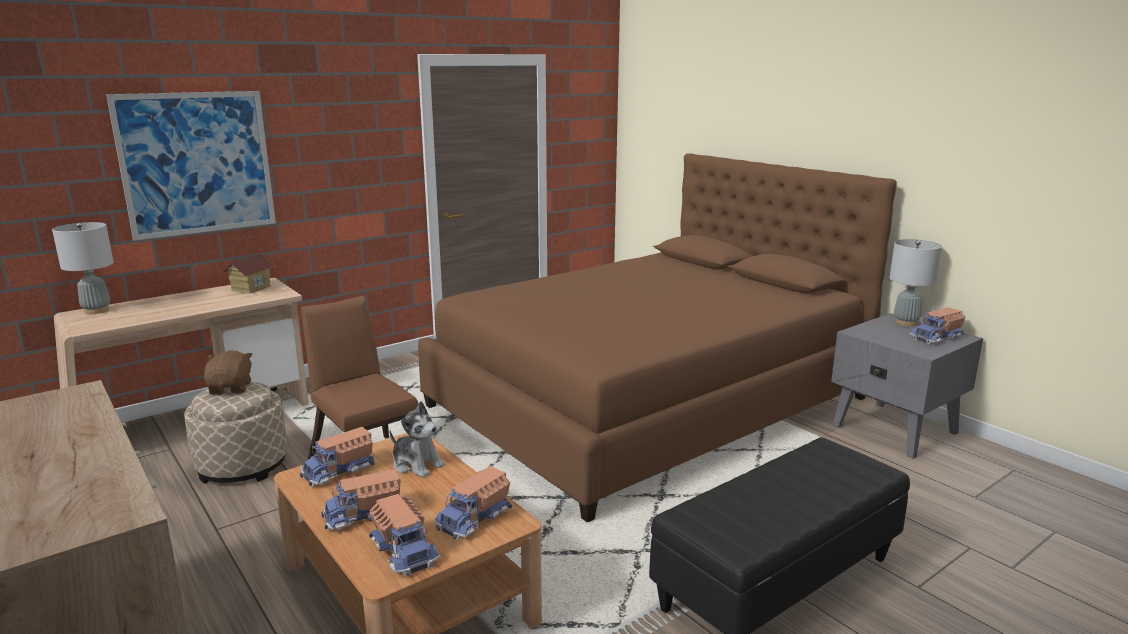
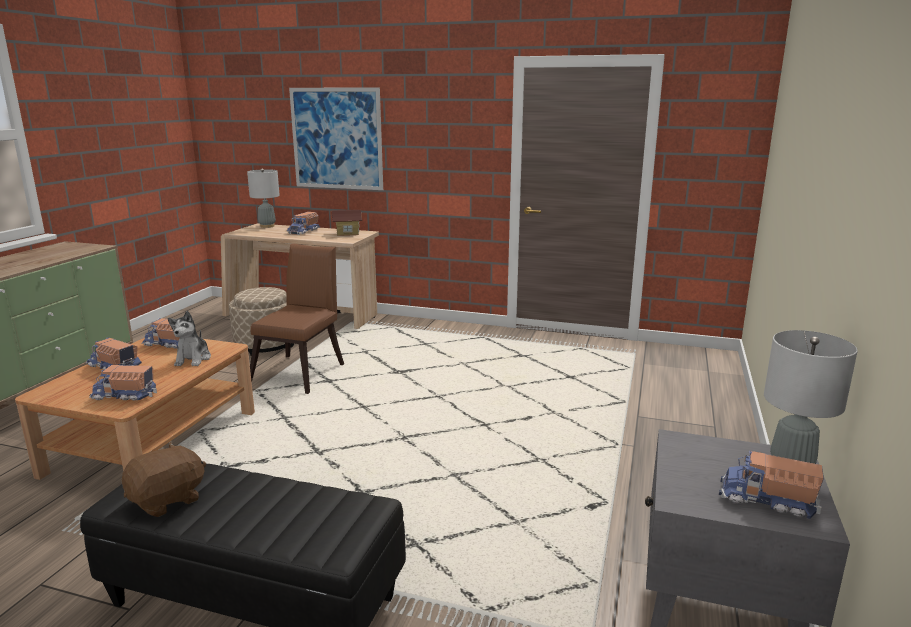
camera: 55 degrees right, 0 degrees up
brown plush toy [204,350,253,395] -> brown plush toy moved to [122,442,206,517]
toy truck [369,494,440,577] -> toy truck moved to [287,212,320,235]
brown bed [418,153,897,522] -> none

